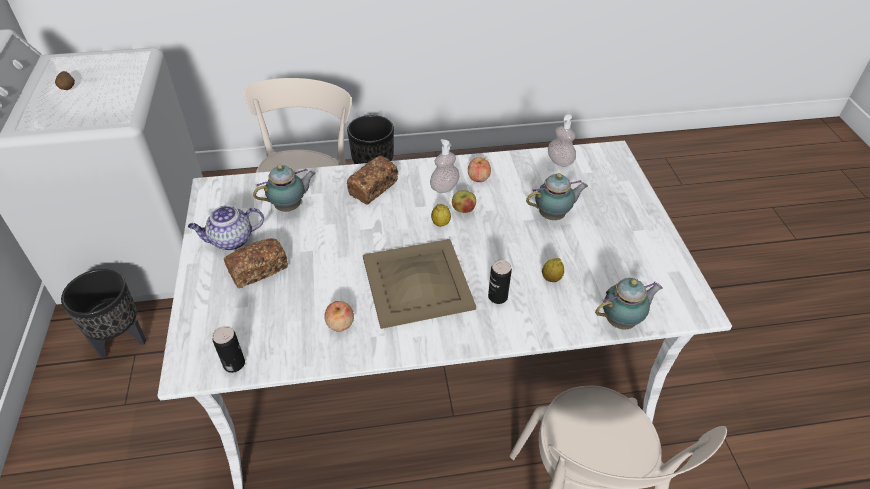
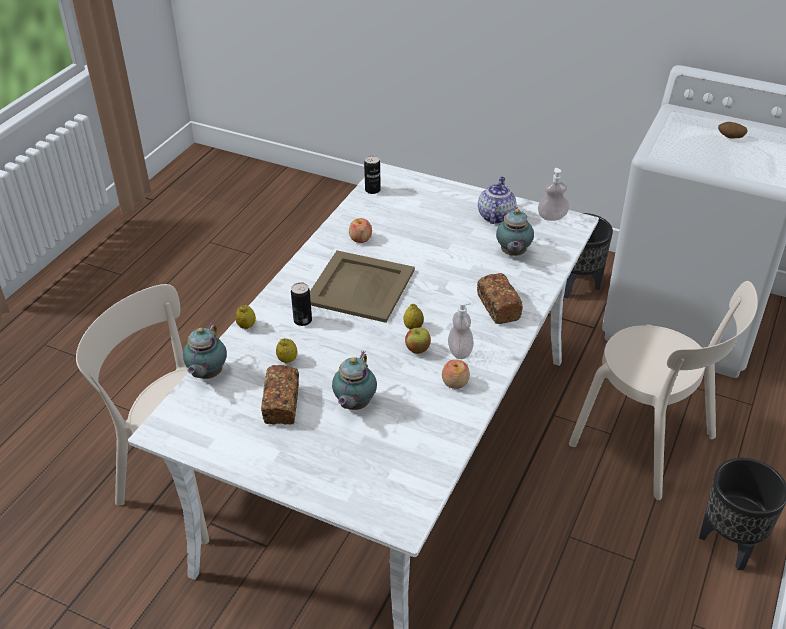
camera: 125 degrees right, 5 degrees down
bread [224,238,288,288] -> bread moved to [261,365,299,425]
soap dispenser [548,115,576,167] -> soap dispenser moved to [538,168,569,221]
none -> lemon [235,305,256,329]

